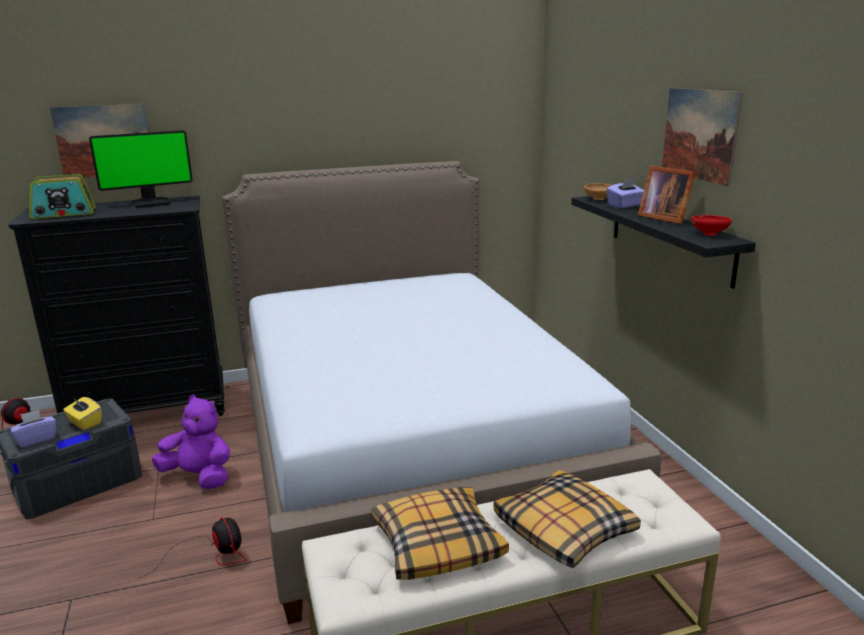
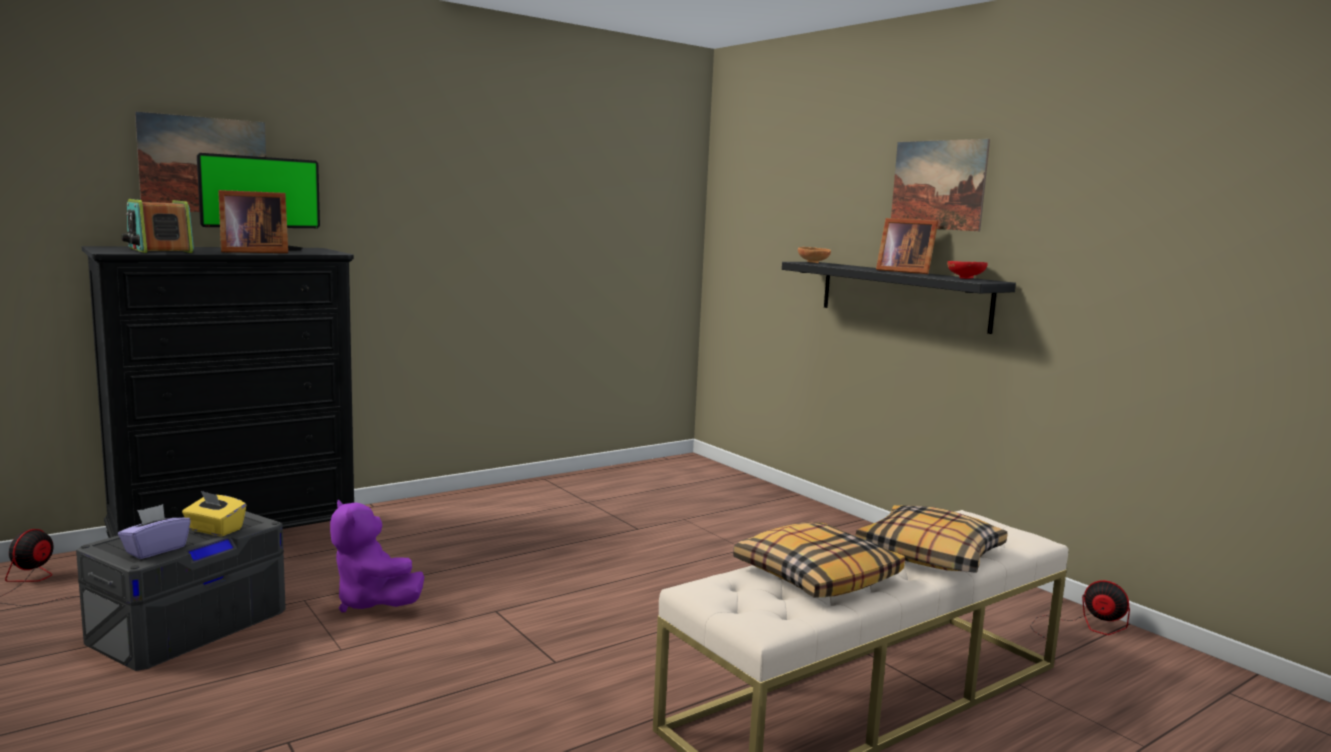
camera: 20 degrees left, 10 degrees down
radio [29,174,96,219] -> radio turned 90 degrees clockwise [121,199,194,253]
fan [137,518,247,579] -> fan moved to [1030,580,1130,639]
purple plush toy [152,394,230,489] -> purple plush toy turned 135 degrees counterclockwise [330,499,424,612]
bed [222,161,661,624] -> none
purple tissue box [606,178,644,208] -> none
none -> picture frame [218,190,288,253]

